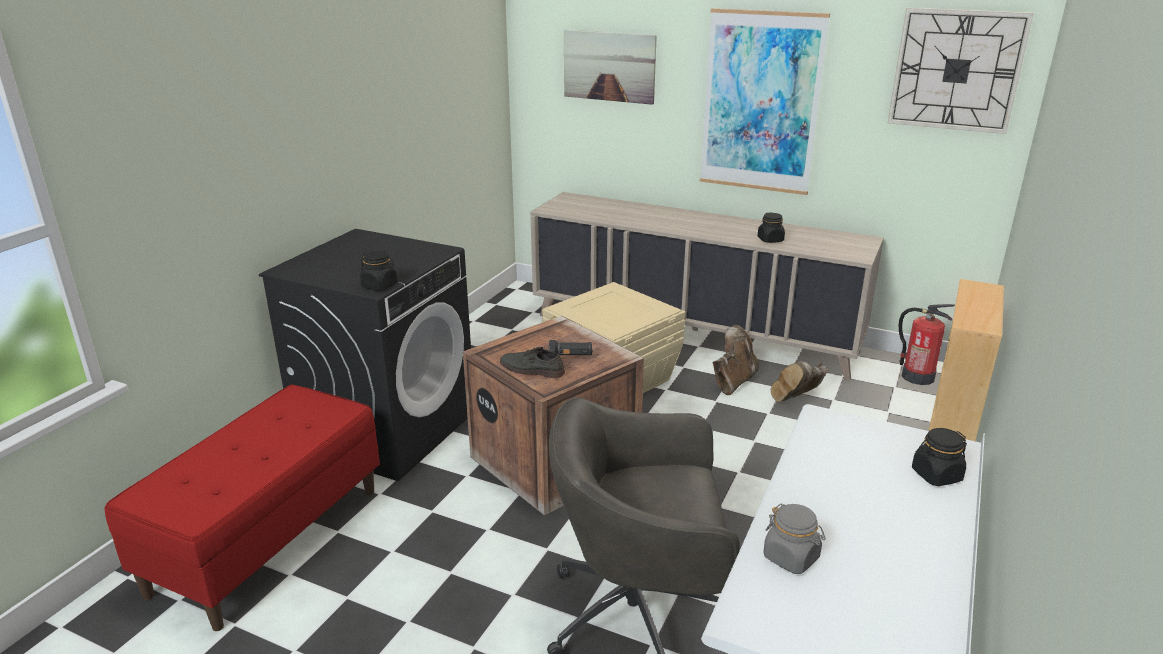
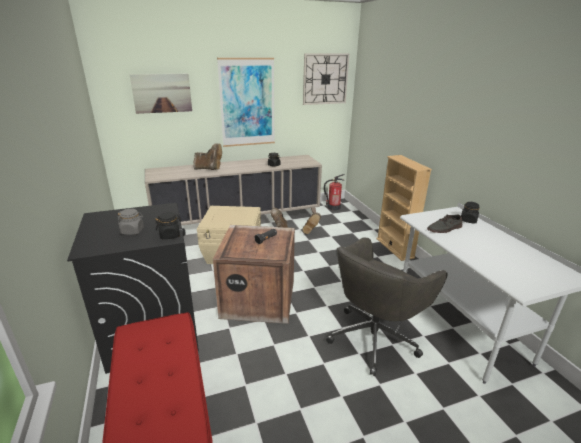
camera: 45 degrees left, 0 degrees up
grey shoe [500,347,565,378] -> grey shoe moved to [427,214,463,233]
grey jar [764,503,826,574] -> grey jar moved to [117,209,144,235]
none -> brown boot [194,143,222,170]

